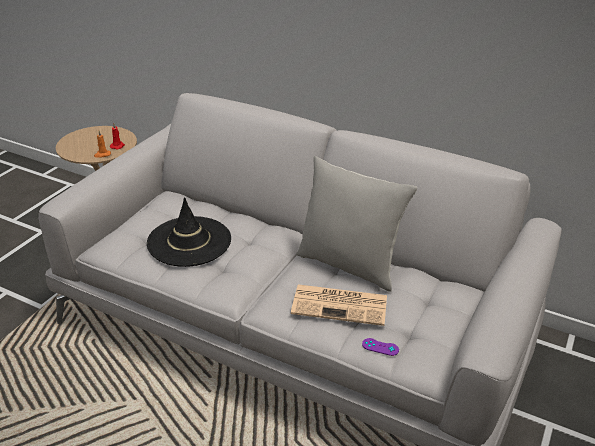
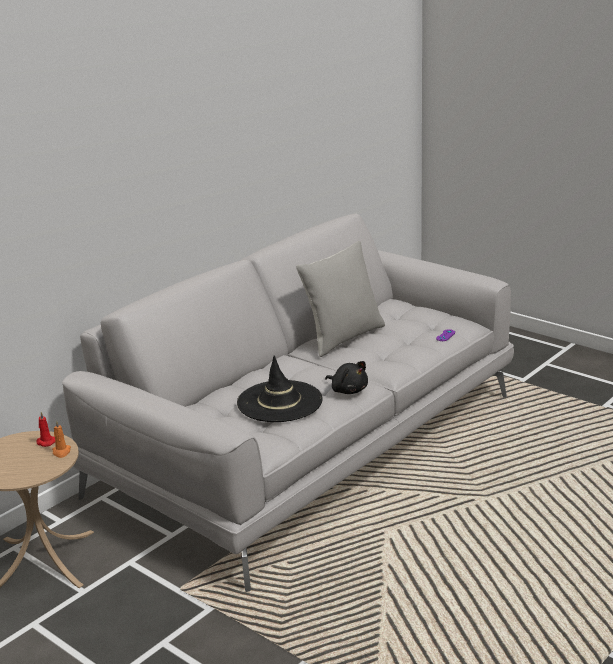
camera: 75 degrees left, 10 degrees down
newspaper [291,284,387,326] -> none
none -> black plush toy [325,361,368,394]

